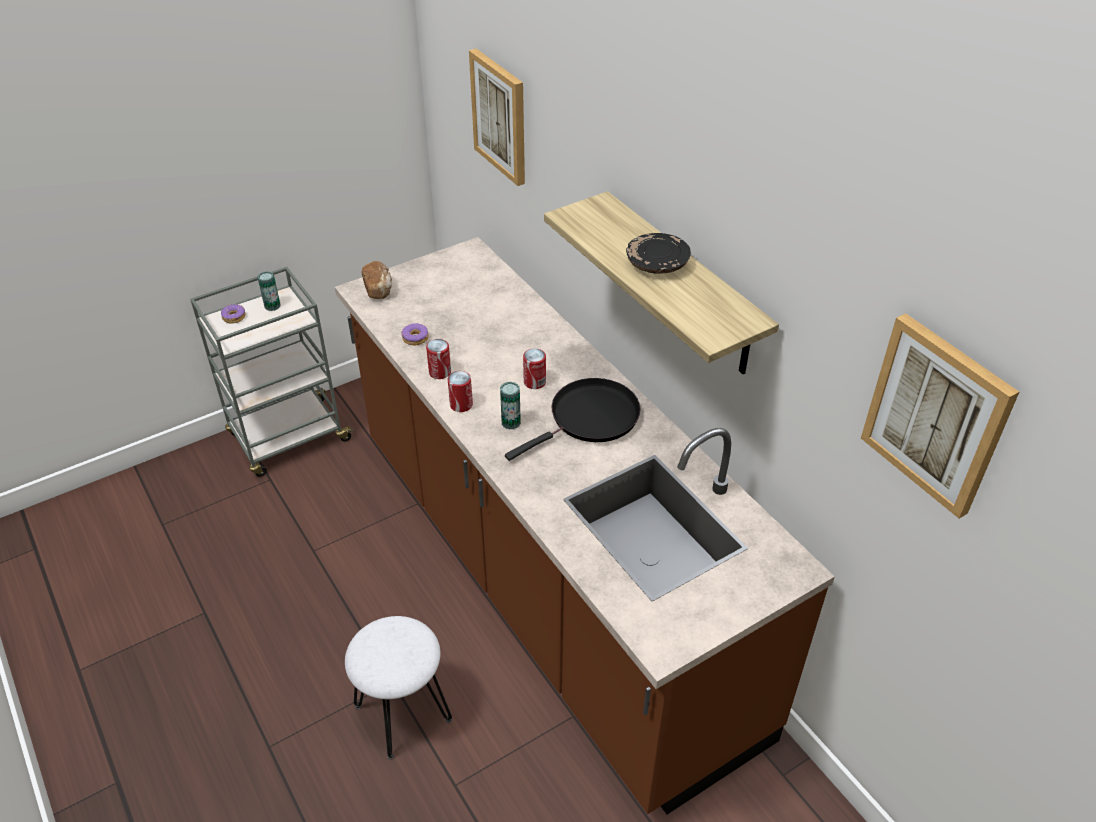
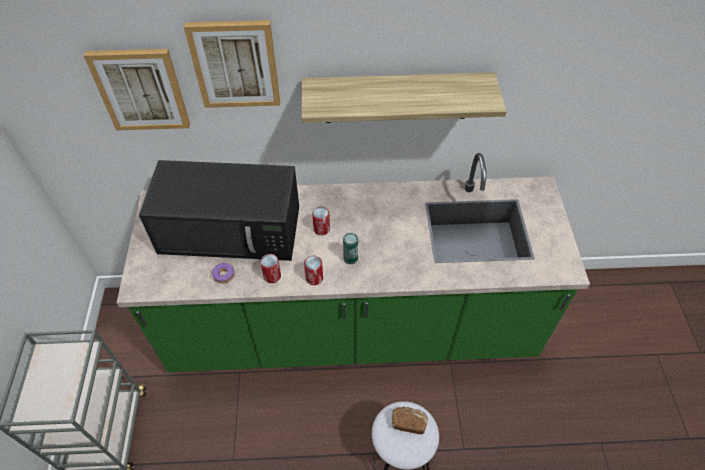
camera: 60 degrees left, 10 degrees up
donut [221,304,246,323] -> none
can [258,271,281,311] -> none
brown counter [335,237,835,814] -> green counter [117,153,590,372]
bread [362,261,392,299] -> bread moved to [392,406,428,434]
black frying pan [505,378,641,461] -> none
black plate [626,233,691,274] -> none
picture [861,313,1019,518] -> picture moved to [184,20,280,108]
none -> black microwave [139,160,299,261]

